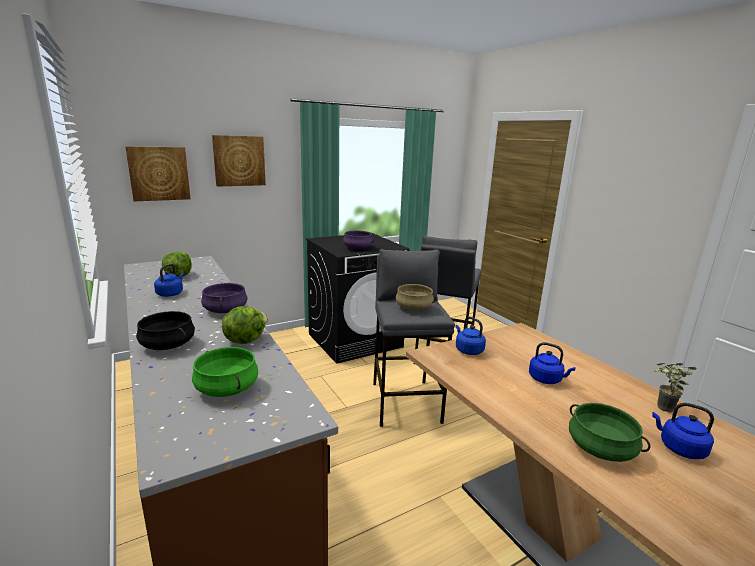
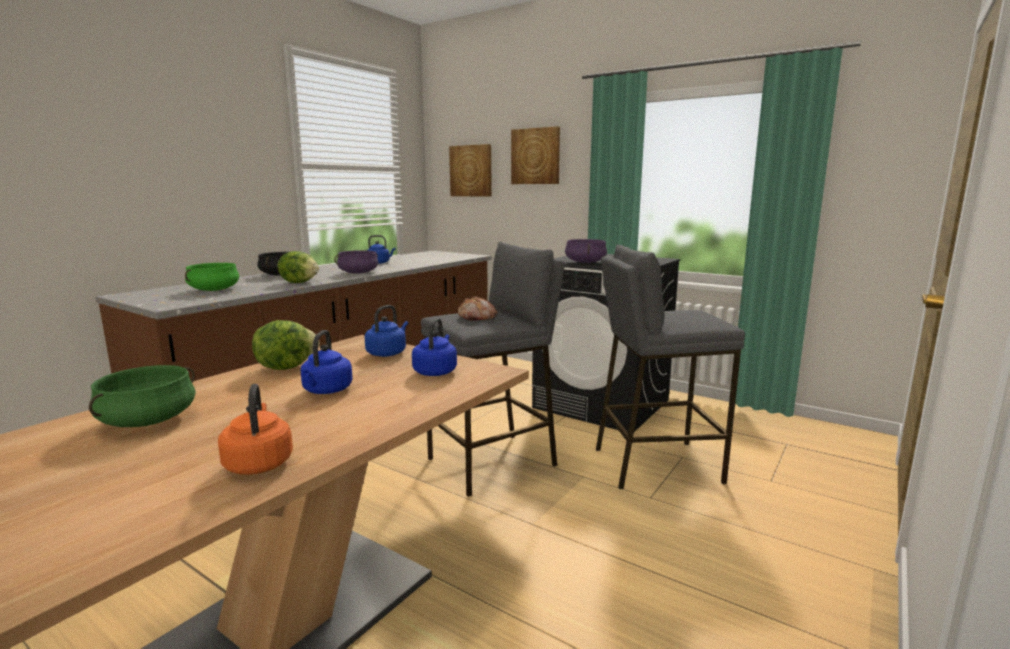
camera: 65 degrees right, 5 degrees down
lettuce [162,251,191,277] -> lettuce moved to [252,320,319,370]
beige cooking pot [395,284,436,310] -> bread [458,296,498,321]
blue kettle [652,403,714,459] -> blue kettle moved to [412,318,457,376]
potted plant [654,363,697,412] -> orange kettle [218,384,293,475]

